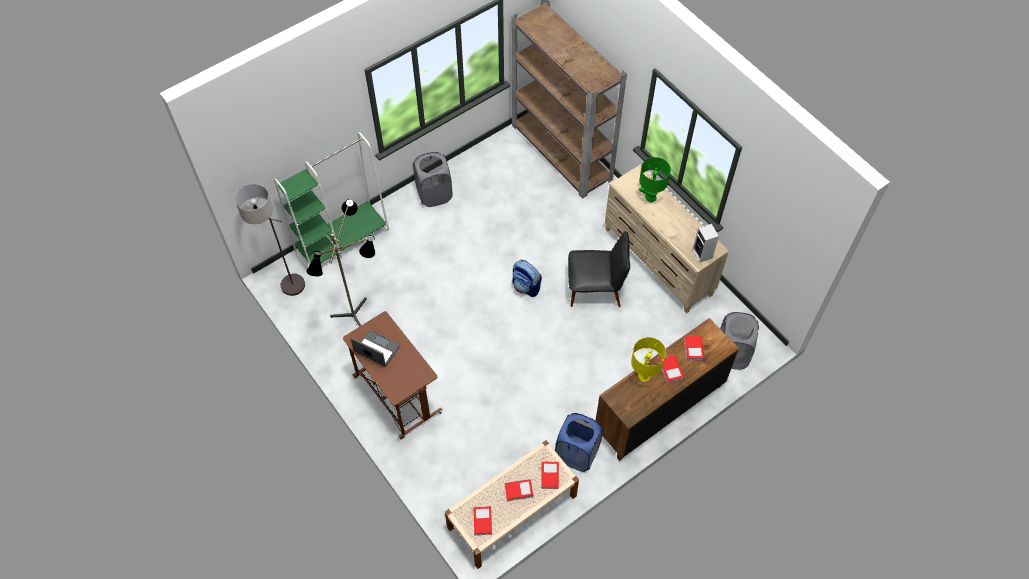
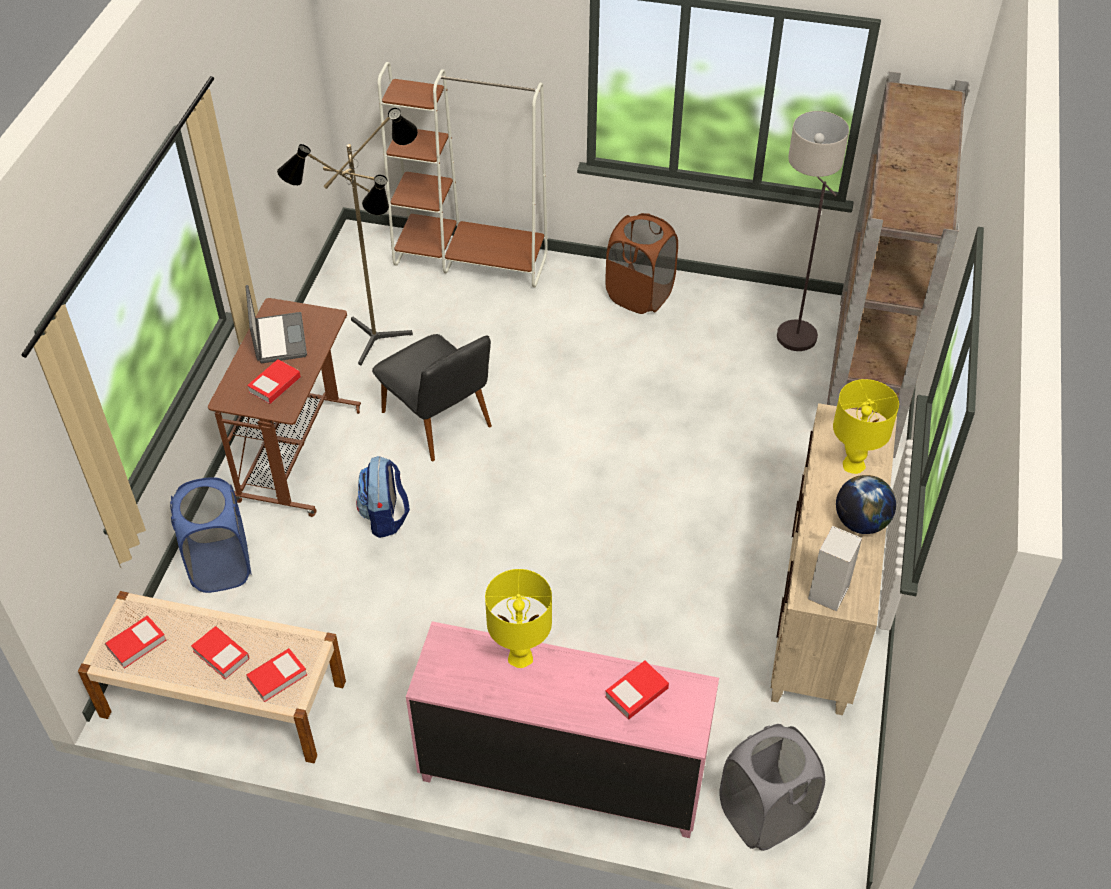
camera: 50 degrees right, 10 degrees down
grey floor lamp [235,184,305,296] -> grey floor lamp moved to [777,111,849,351]
green clothes rack [274,132,389,269] -> brown clothes rack [377,62,548,287]
grey laundry basket [413,152,453,207] -> brown laundry basket [605,213,678,314]
backpack [513,260,542,297] -> backpack moved to [356,456,410,538]
blue laundry basket [555,413,603,472] -> blue laundry basket moved to [170,477,251,593]
black chair [568,231,630,307] -> black chair moved to [372,334,492,461]
brown dresser [595,318,739,461] -> pink dresser [406,621,719,838]
green table lamp [639,157,671,203] -> yellow table lamp [833,379,899,474]
book [659,355,684,384] -> book moved to [247,359,301,404]
none -> globe [836,475,896,534]

